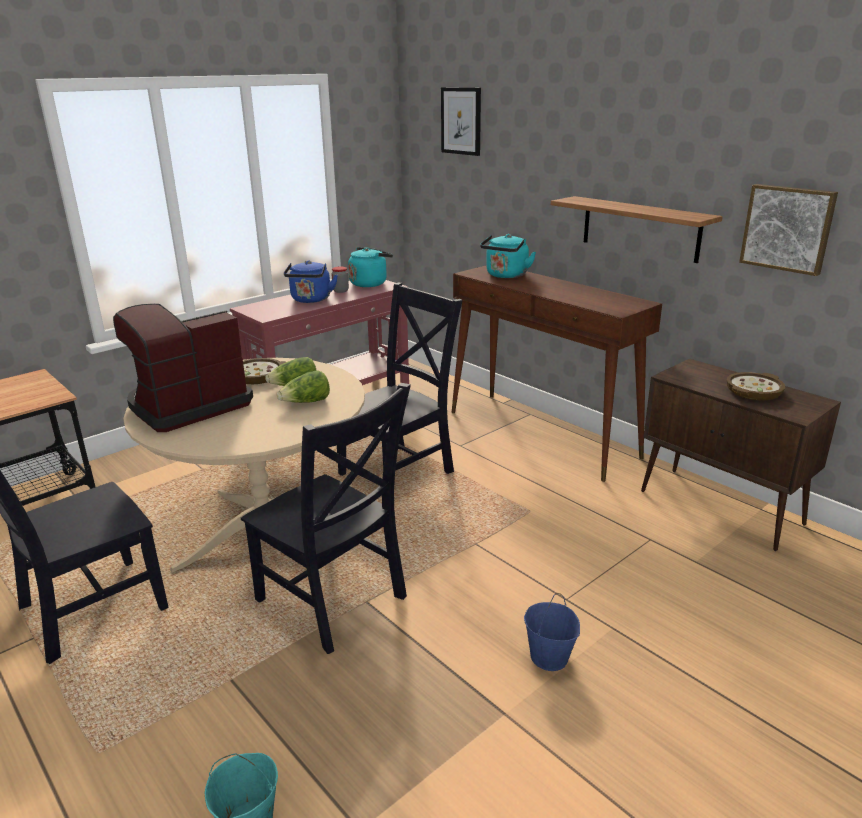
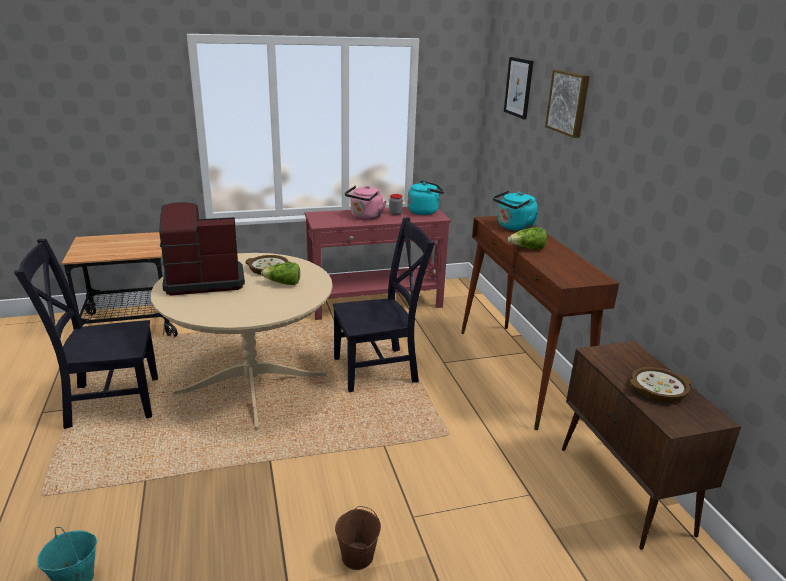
camera: 25 degrees right, 0 degrees up
black chair [241,383,411,654] -> none
lettuce [277,370,330,403] -> lettuce moved to [508,227,547,249]
blue kettle [284,260,338,303] -> pink kettle [345,185,387,220]
blue bucket [524,593,580,671] -> brown bucket [335,506,381,570]
shelf [551,196,723,263] -> none
picture [739,184,838,276] -> picture moved to [545,70,590,138]

